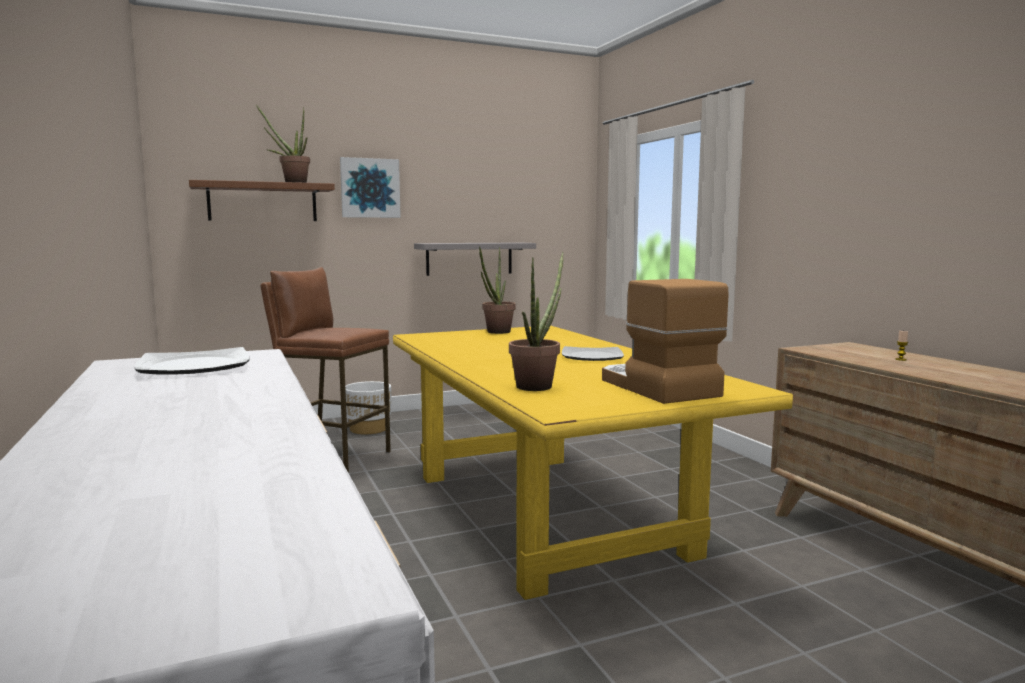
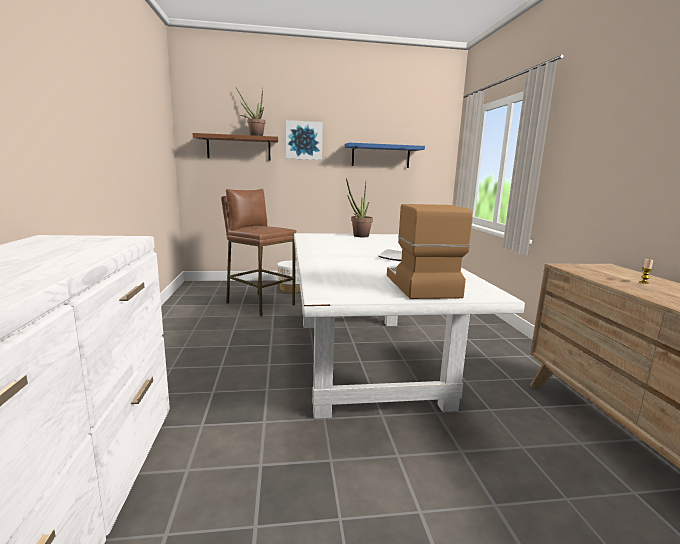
camera: 15 degrees right, 5 degrees up
plate [134,347,250,375] -> none
yellow dining table [393,325,793,600] -> white dining table [294,233,525,419]
grey shelf [414,242,536,276] -> none
potted plant [509,252,563,391] -> none
none -> blue shelf [345,143,425,168]

